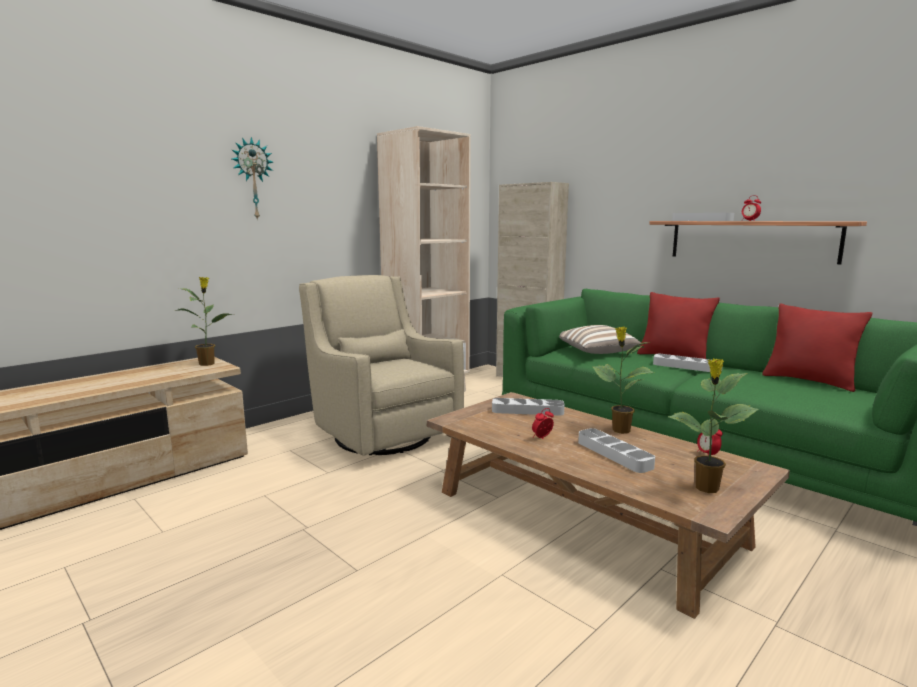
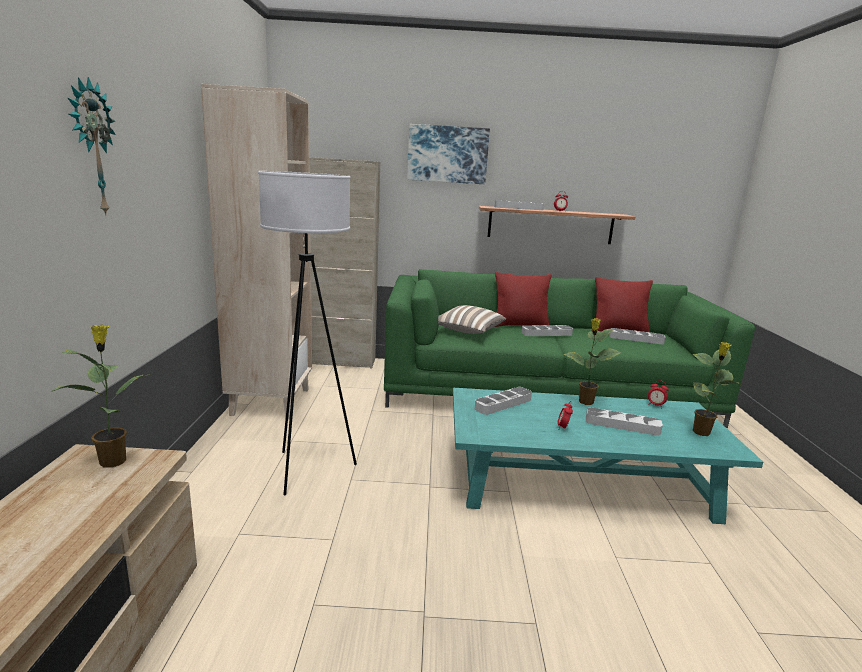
camera: 45 degrees left, 5 degrees up
beige armchair [299,275,464,456] -> white floor lamp [258,171,357,495]
brown coffee table [427,392,790,619] -> turquoise coffee table [453,388,763,524]
none -> picture [407,124,490,184]
none -> grey tray [609,328,665,344]

